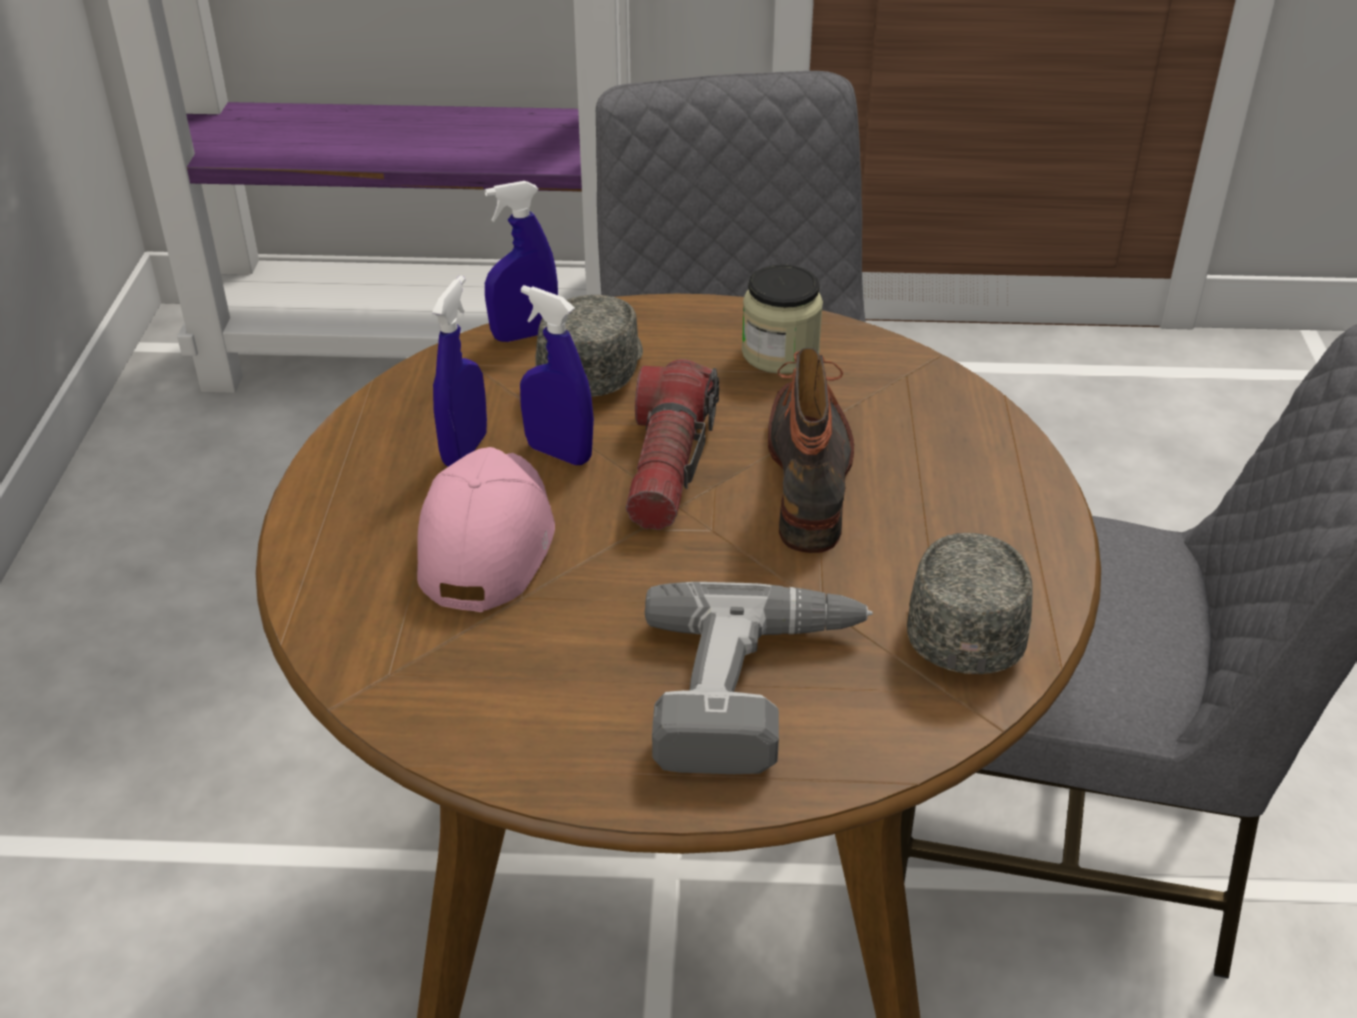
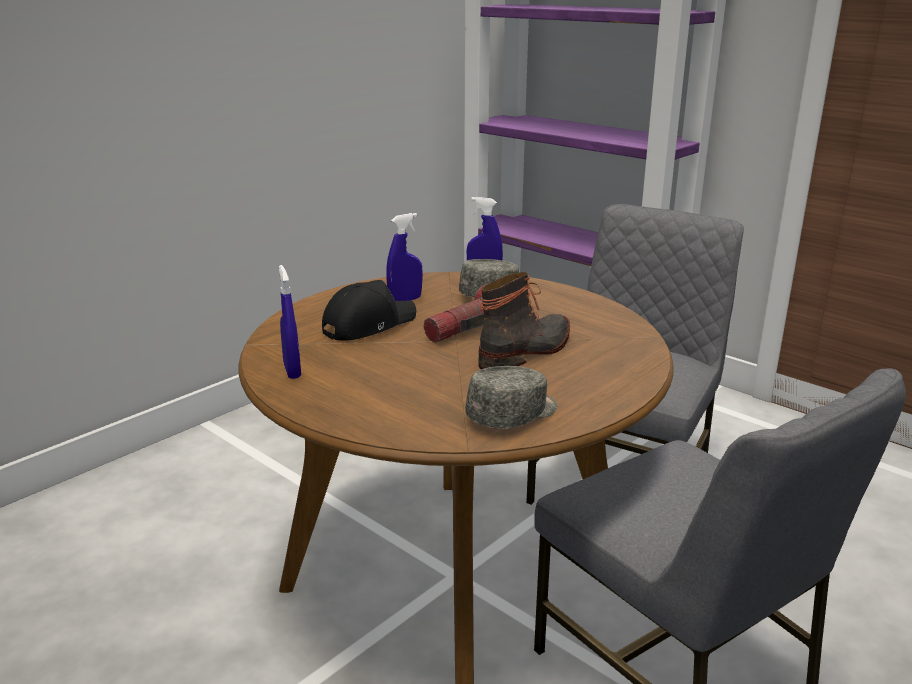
camera: 40 degrees right, 15 degrees down
pink cap [417,447,555,612] -> black cap [322,280,416,340]
blue spray bottle [520,285,594,465] -> blue spray bottle moved to [279,265,301,379]
power drill [645,582,873,774] -> none
jar [742,264,823,374] -> none

